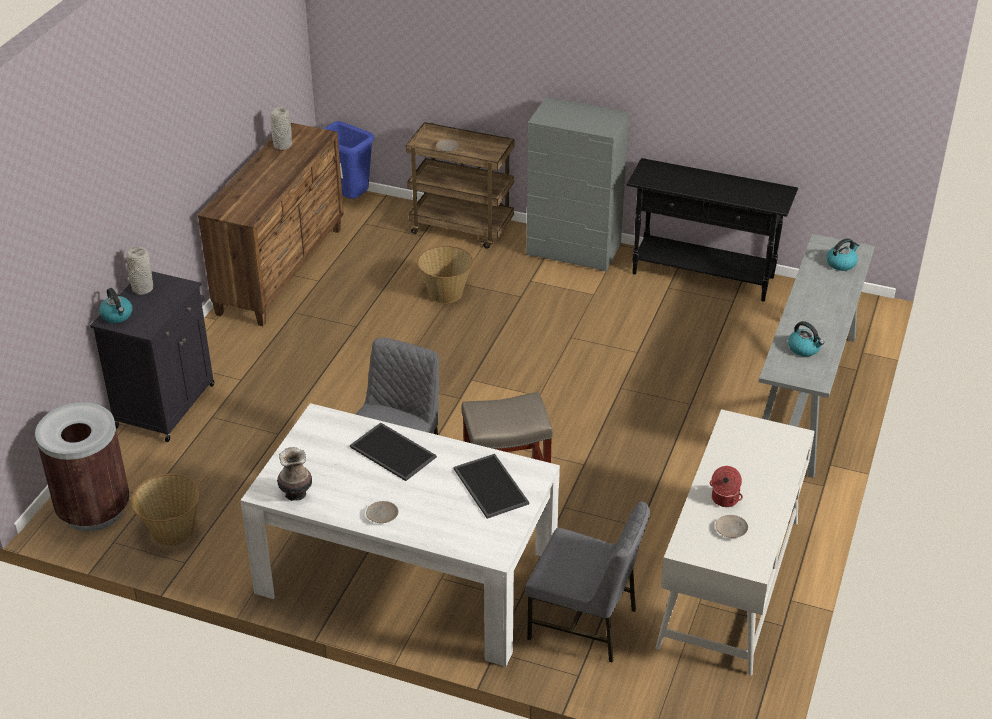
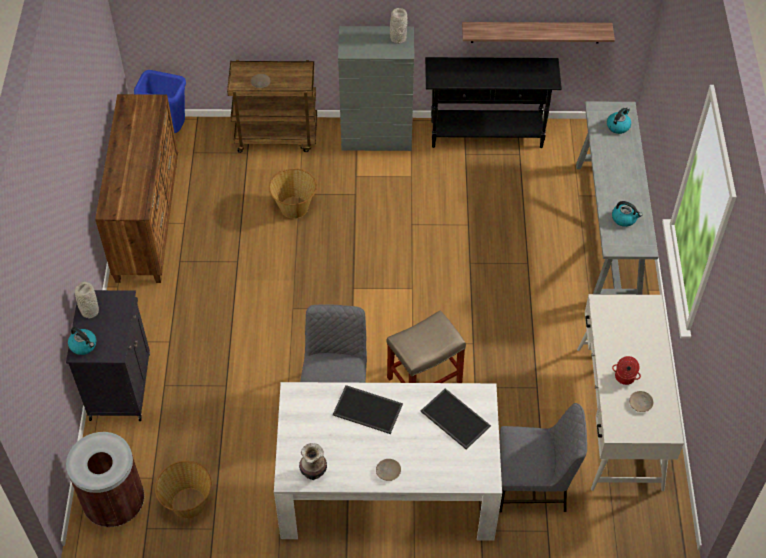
camera: 20 degrees left, 15 degrees up
grey vase [271,107,292,150] -> grey vase moved to [390,8,408,44]
none -> shelf [462,22,615,44]

